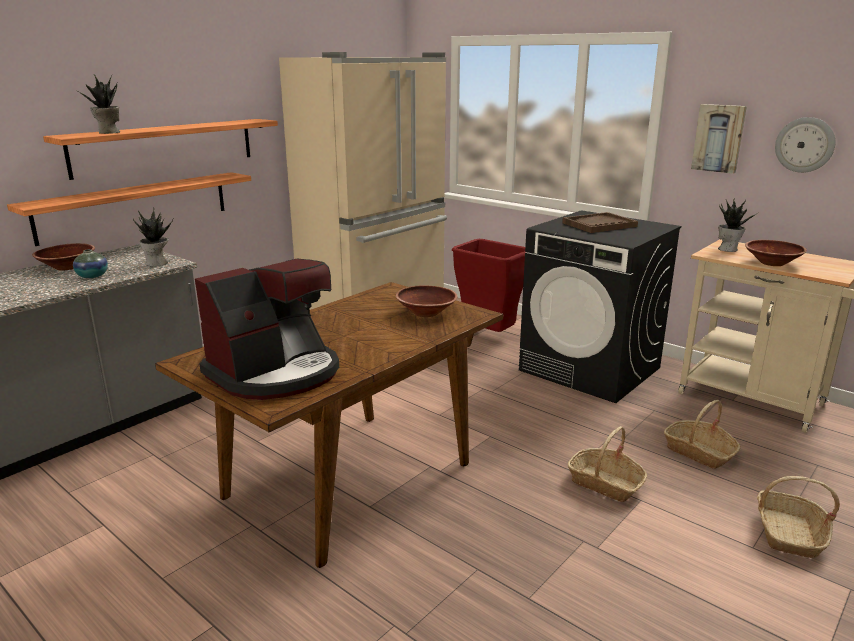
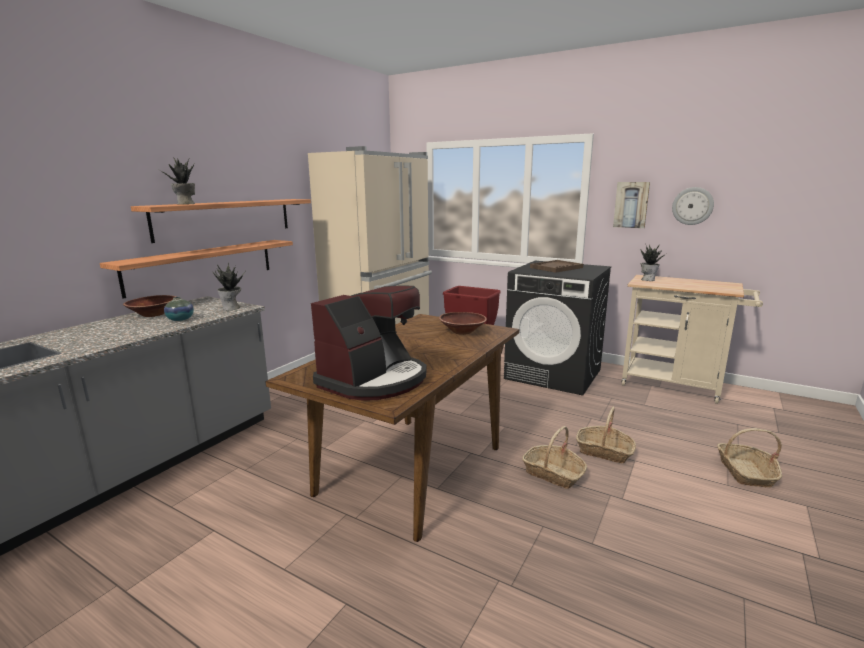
camera: 10 degrees left, 5 degrees down
basket [664,400,740,469] -> basket moved to [522,426,587,489]
brown bowl [745,240,807,266] -> none

